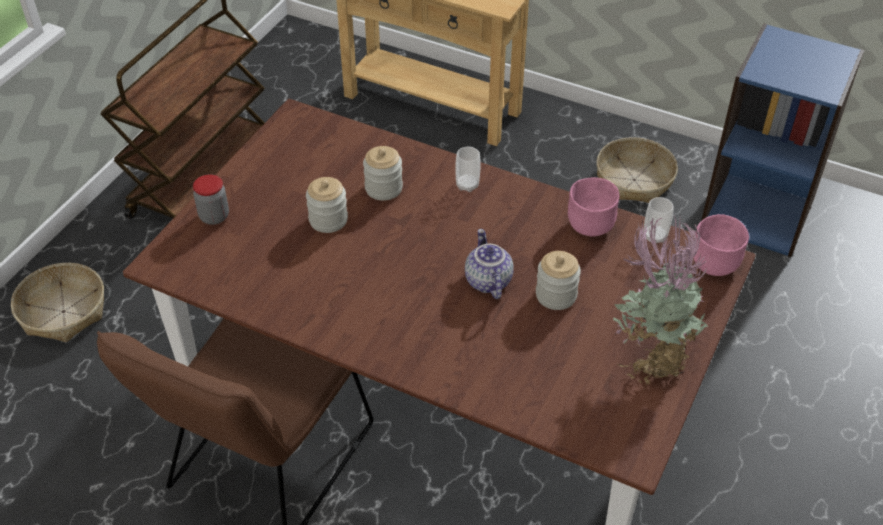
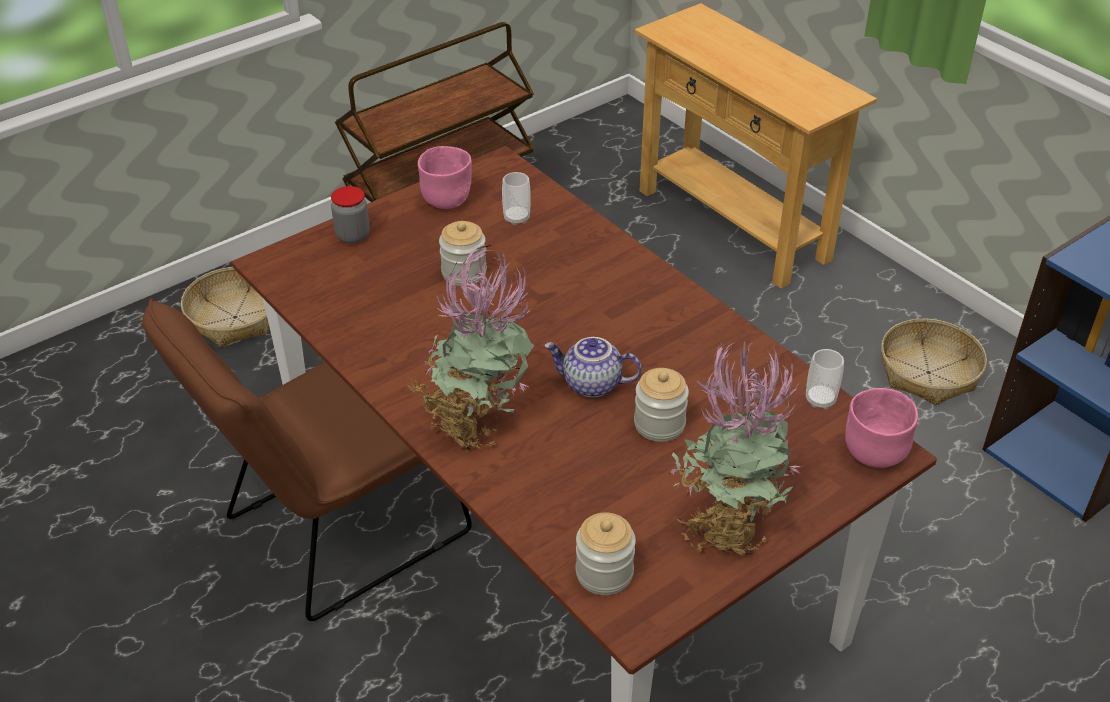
camera: 25 degrees right, 5 degrees down
jar [363,146,403,201] -> jar moved to [576,513,636,595]
cup [455,147,481,192] -> cup moved to [502,172,531,225]
teapot [465,229,514,299] -> teapot turned 90 degrees counterclockwise [544,337,642,398]
pink bowl [568,177,619,236] -> pink bowl moved to [418,146,472,209]
none -> potted plant [407,245,534,450]

